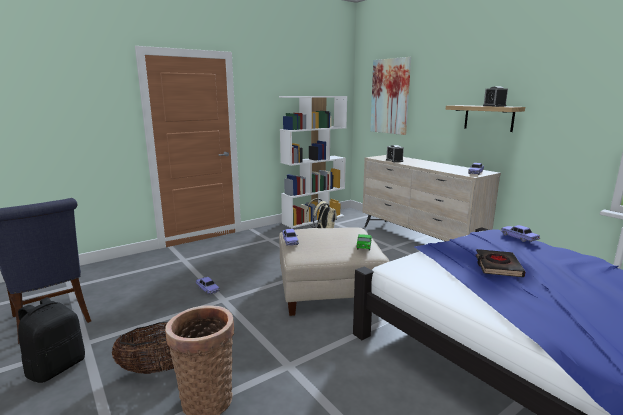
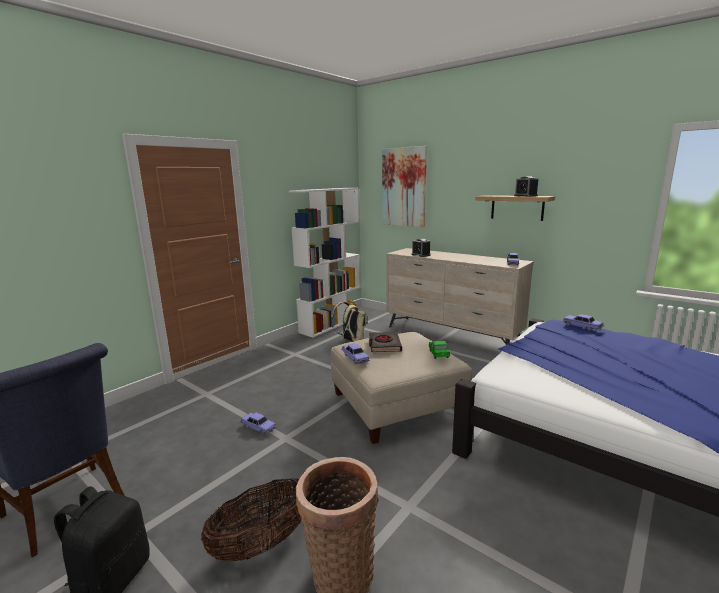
camera: 15 degrees left, 0 degrees up
black book [476,249,525,277] -> black book moved to [369,332,402,352]

